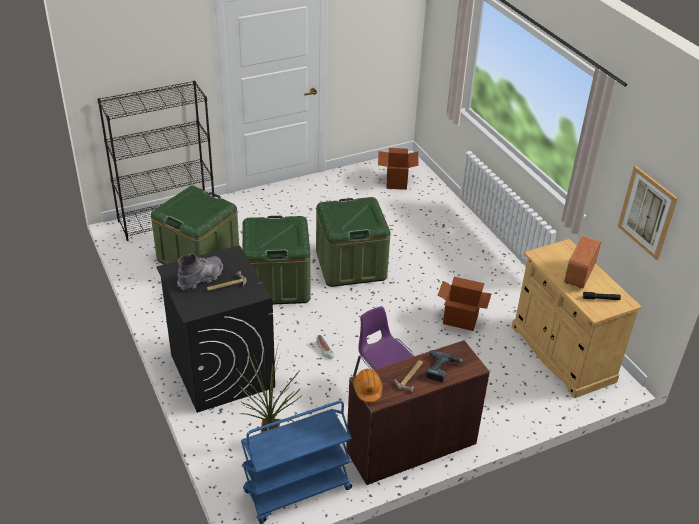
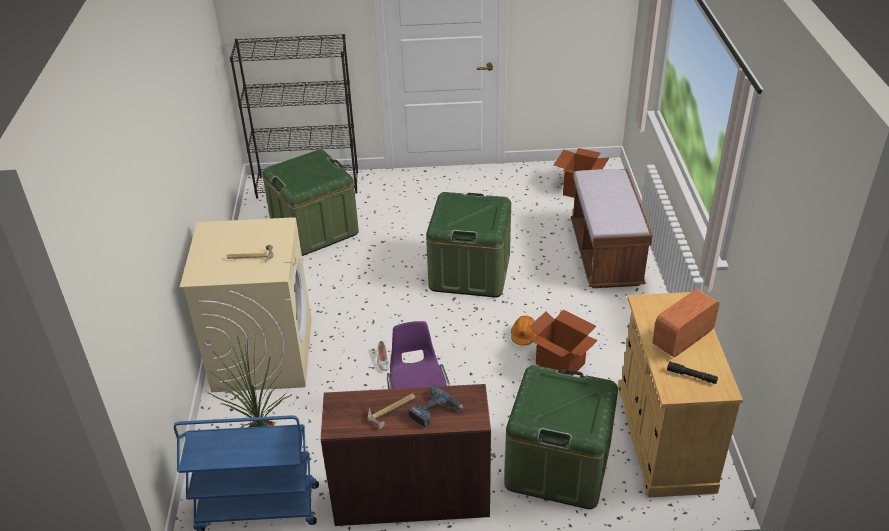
camera: 25 degrees right, 0 degrees up
black washing machine [156,245,275,413] -> beige washing machine [180,217,312,392]
grey boot [177,254,223,291] -> none
green storage box [242,216,311,305] -> green storage box moved to [504,365,618,509]
orange hard hat [353,369,383,402] -> orange hard hat moved to [511,315,537,346]
picture [618,166,678,260] -> none
none -> brown bench [571,169,652,288]

